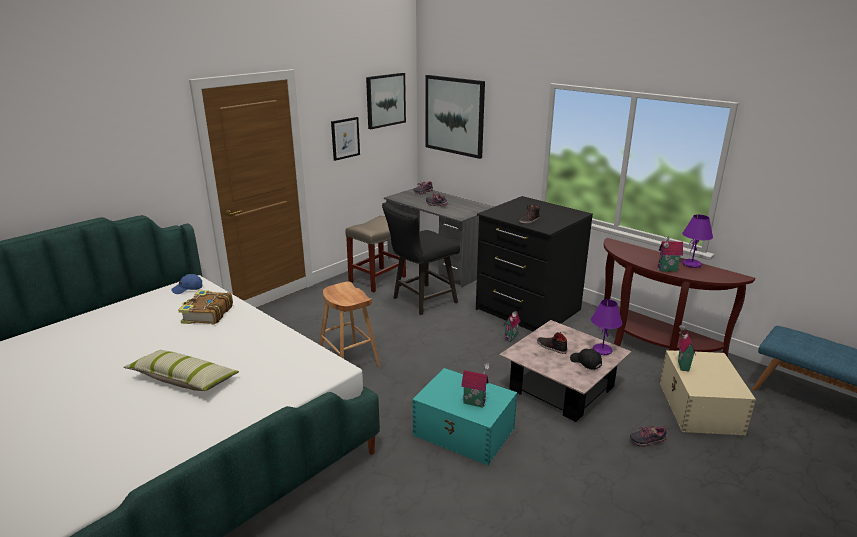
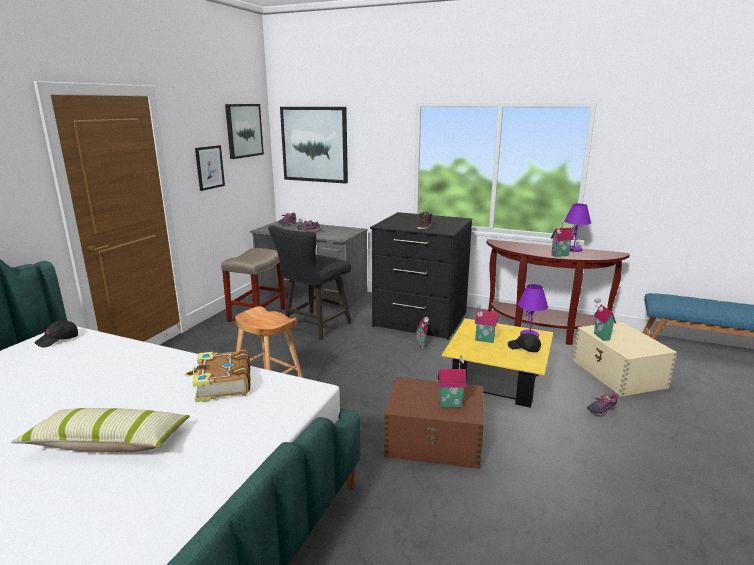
camera: 20 degrees left, 5 degrees down
blue cap [171,274,202,294] -> black cap [35,320,78,347]
book [178,290,233,325] -> book moved to [185,350,250,402]
turquoise storage box [412,368,517,465] -> brown storage box [384,377,484,469]
pink coffee table [499,320,632,422] -> yellow coffee table [442,318,554,408]
black shoe [537,332,567,354] -> toy house [475,305,498,343]

